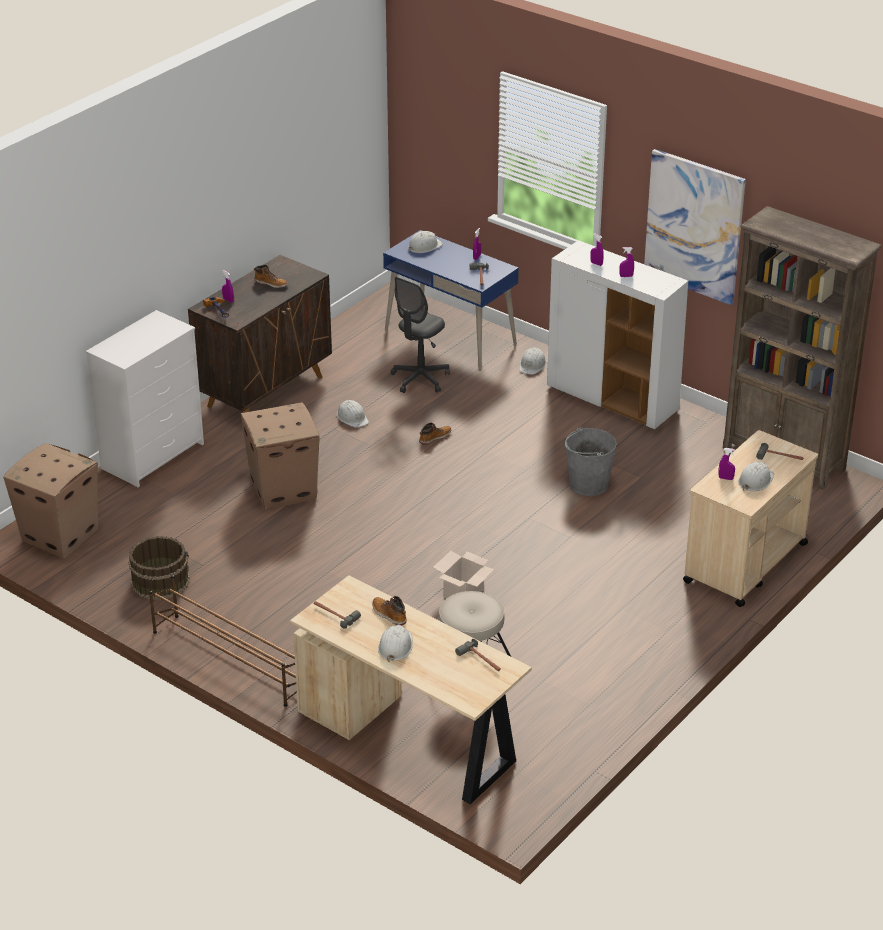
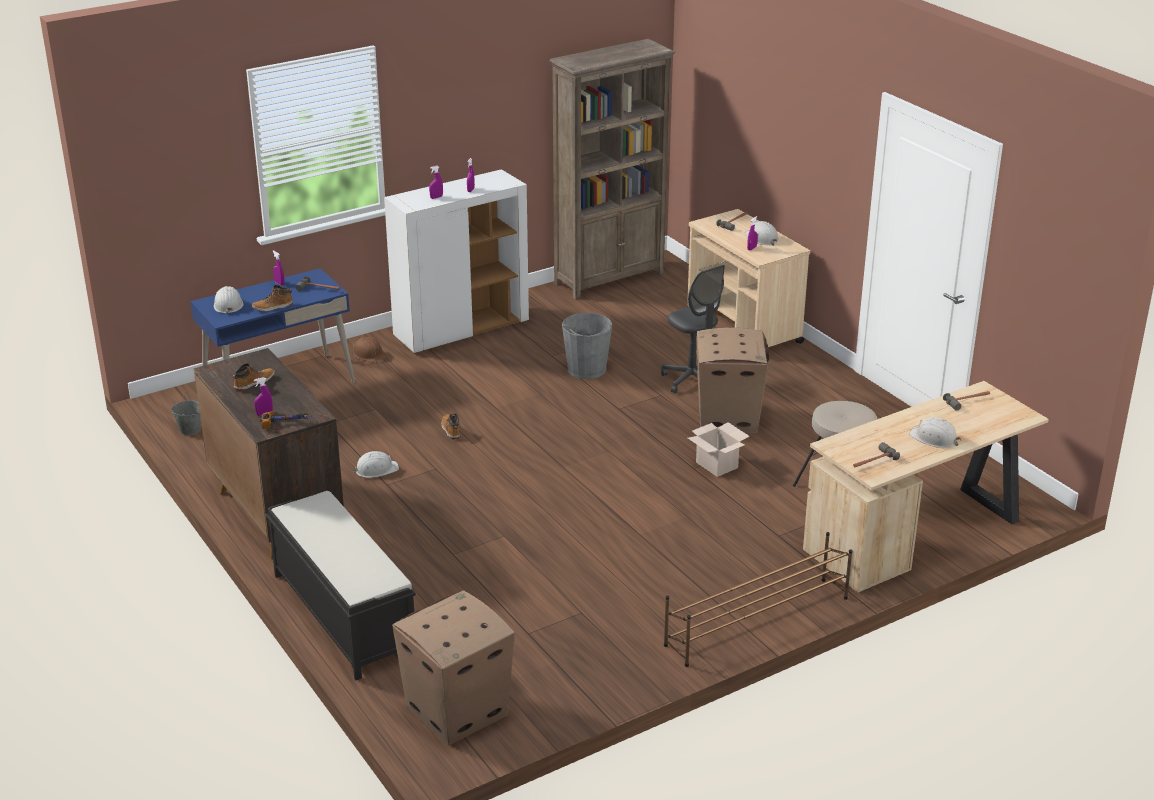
camera: 70 degrees left, 5 degrees down
white dresser [86,310,204,487] -> black bench [266,491,416,680]
brown bucket [128,536,190,600] -> none
cardboard box [241,402,320,510] -> cardboard box moved to [697,328,770,433]
boot [372,596,406,626] -> boot moved to [252,285,293,312]
grey office chair [391,277,450,393] -> grey office chair moved to [661,265,725,393]
white hard hat [519,348,546,375] -> brown hard hat [353,337,387,363]
picture [644,149,746,305] -> none
none -> grey bucket [171,392,201,435]

